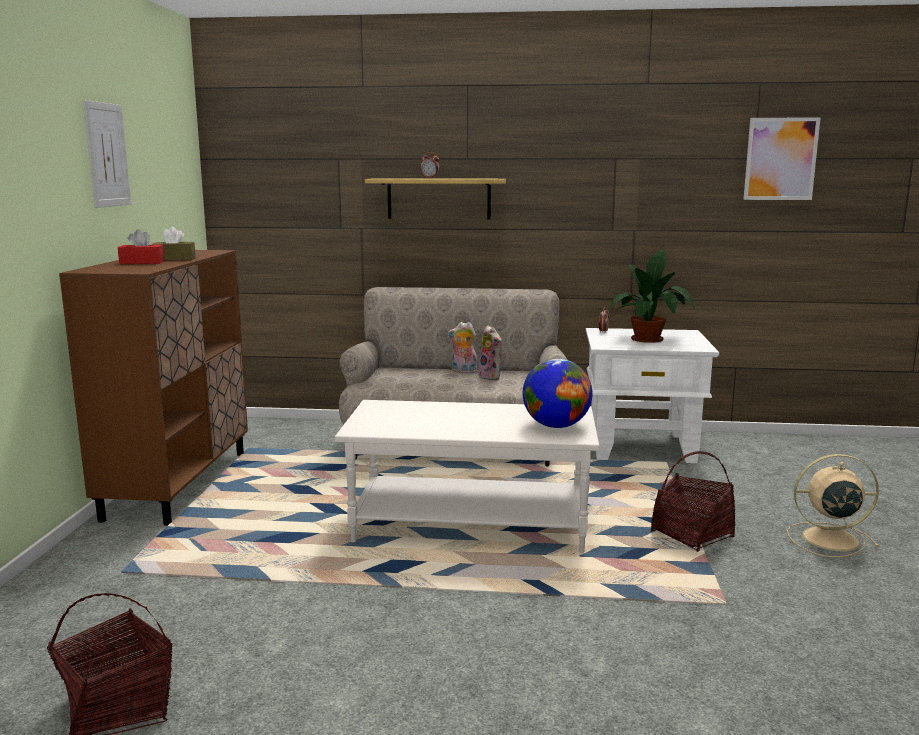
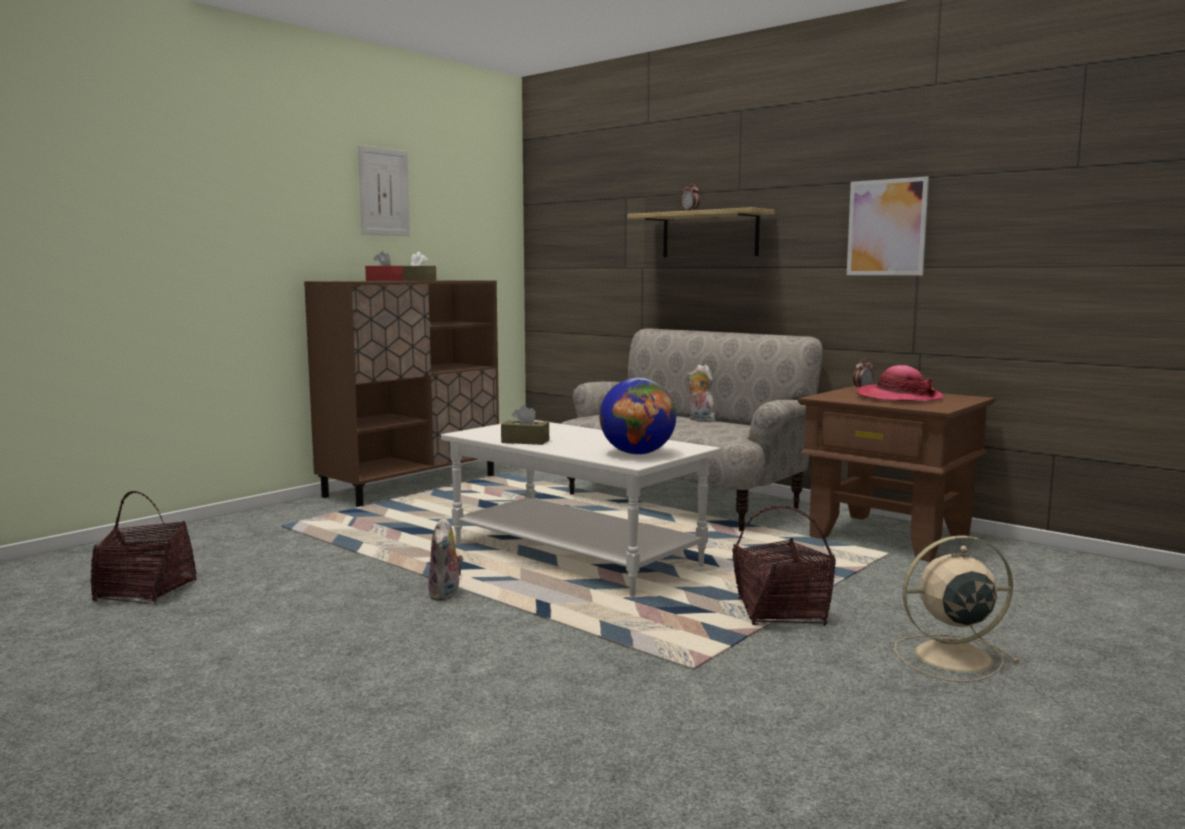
camera: 35 degrees right, 5 degrees down
plush toy [478,325,502,380] -> plush toy moved to [428,517,463,601]
white side table [586,328,719,463] -> brown side table [798,386,995,562]
potted plant [608,250,694,343] -> hat [856,365,944,401]
picture [743,117,821,200] -> picture moved to [847,176,929,275]
beige fan [787,454,879,557] -> beige fan turned 45 degrees counterclockwise [894,536,1020,682]
none -> brown tissue box [501,405,549,445]

